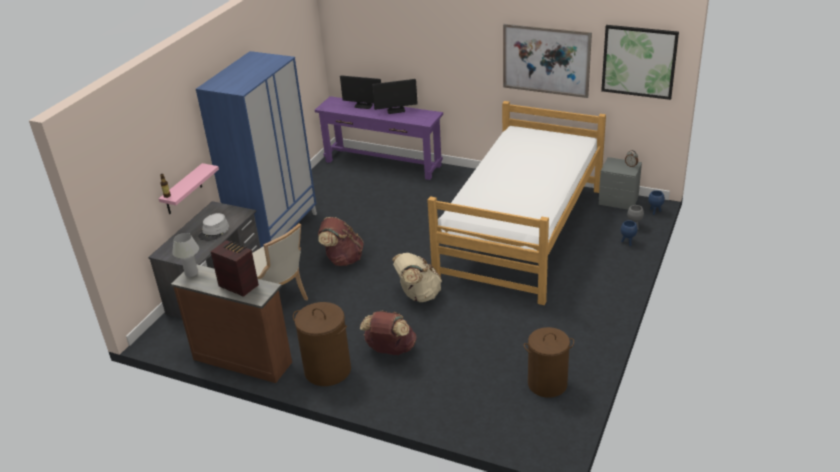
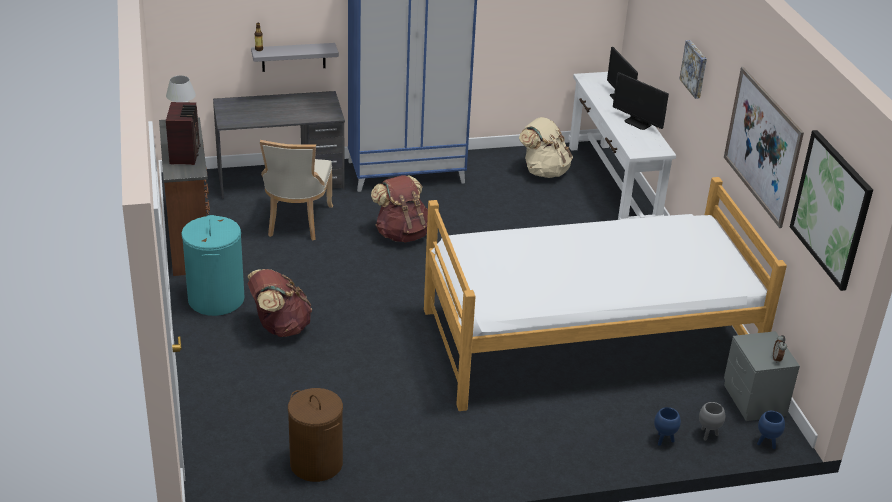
camera: 50 degrees right, 0 degrees up
pink shelf [159,163,219,214] -> grey shelf [251,43,339,72]
grey hat [198,213,229,241] -> none
brown laundry basket [293,302,351,386] -> turquoise laundry basket [181,215,244,316]
purple console table [315,96,443,180] -> white console table [569,72,676,220]
beige backpack [392,253,442,302] -> beige backpack moved to [519,117,573,178]
none -> picture [679,40,707,99]

